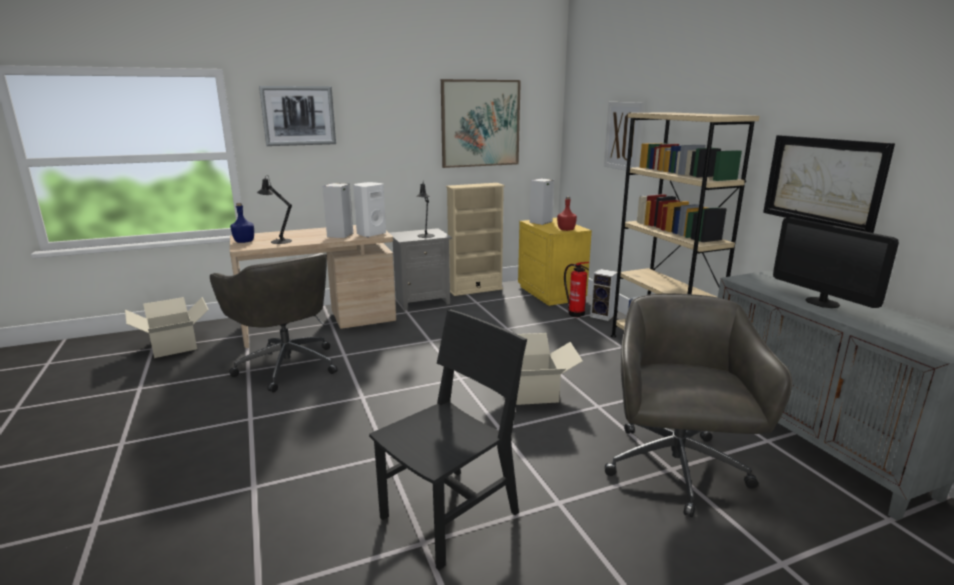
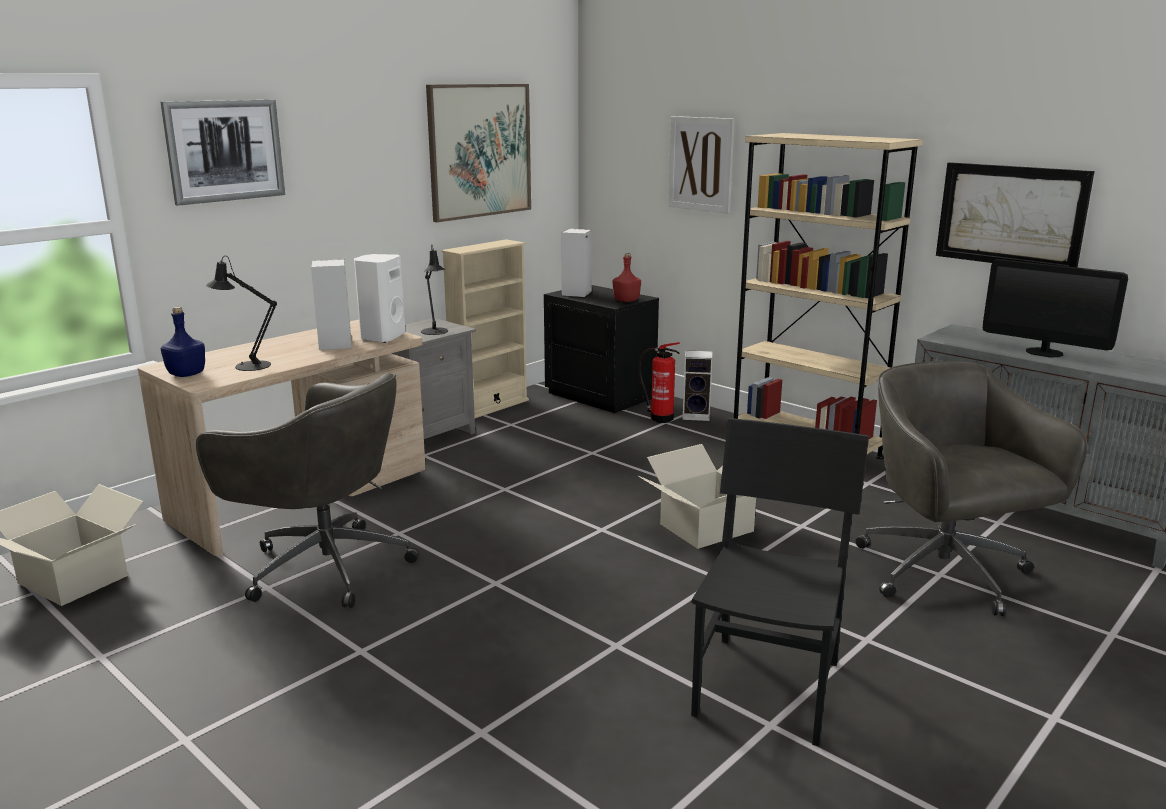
camera: 25 degrees left, 0 degrees up
yellow nightstand [518,218,592,306] -> black nightstand [544,285,659,413]

